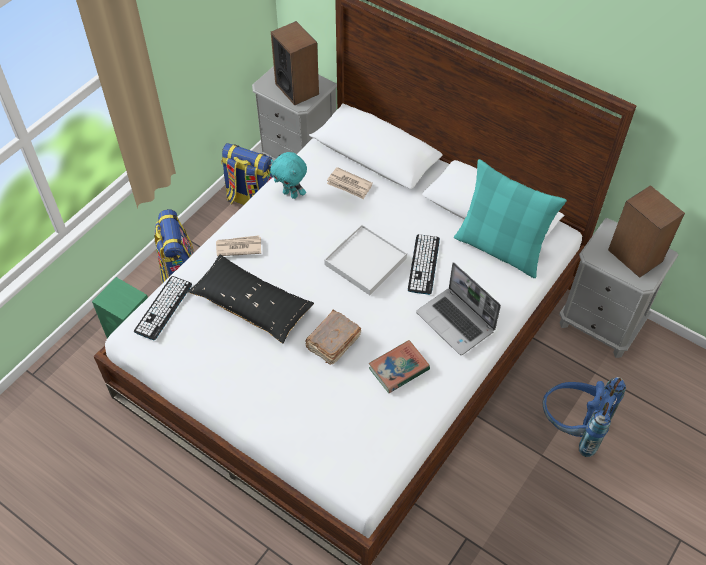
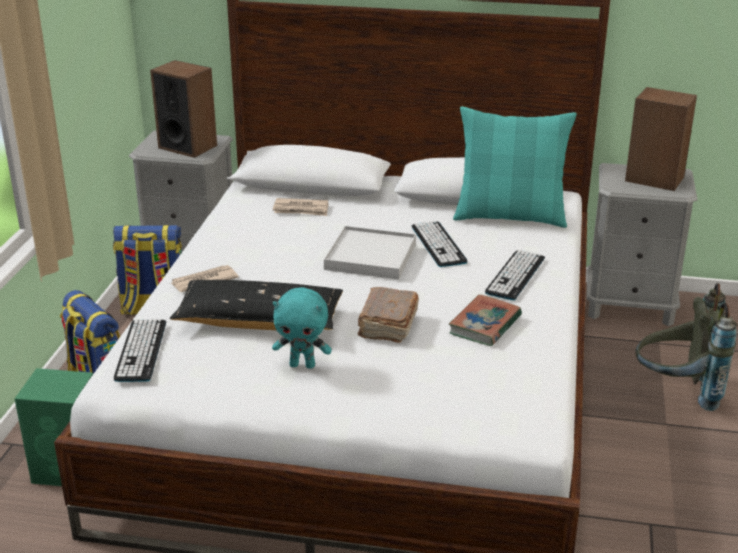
camera: 25 degrees left, 25 degrees down
turquoise plush toy [270,152,307,199] -> turquoise plush toy moved to [272,287,332,369]
laptop [416,262,501,355] -> keyboard [485,250,545,300]
blue backpack [542,377,626,457] -> grey backpack [635,283,737,411]

